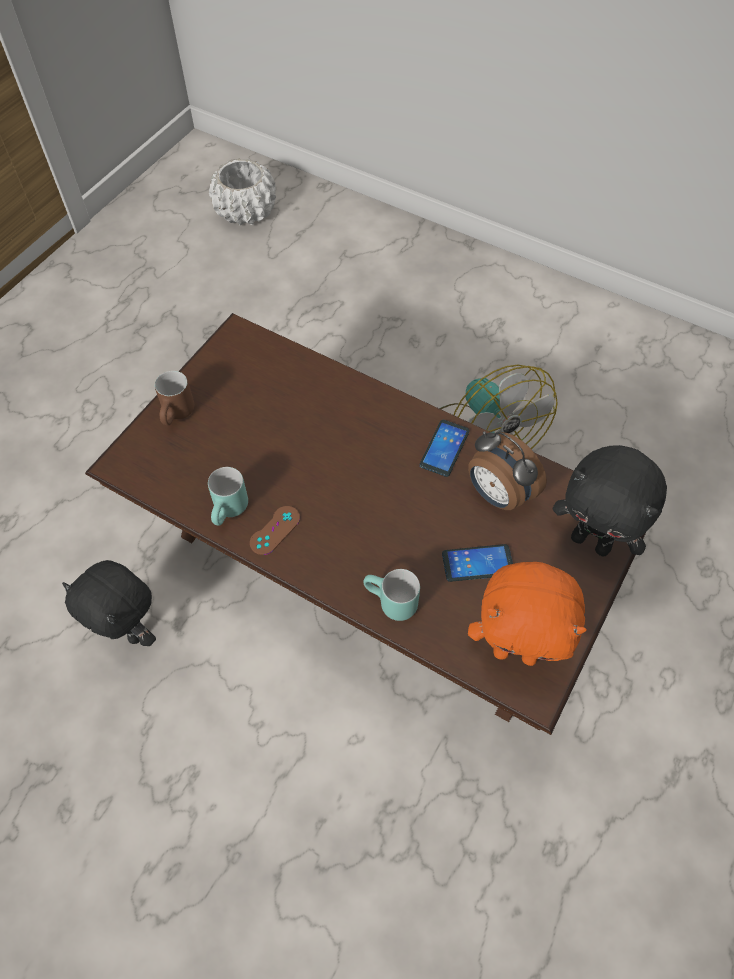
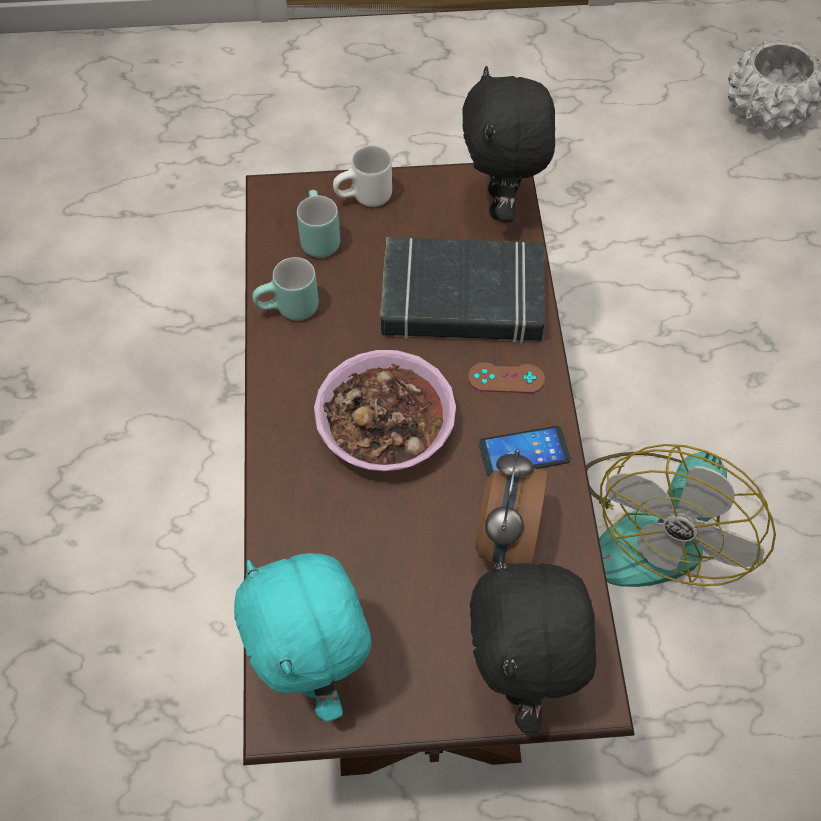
camera: 55 degrees right, 0 degrees up
black plush toy [62,560,156,646] -> black plush toy moved to [462,66,555,222]
brown mug [155,371,194,425] -> white mug [333,146,392,207]
brown game controller [250,506,300,555] -> brown game controller moved to [468,362,545,393]
turquoise mug [363,569,420,621] -> turquoise mug moved to [297,190,340,258]
phone [442,544,513,582] -> none
orange plush toy [468,562,587,666] -> turquoise plush toy [234,553,371,722]
none -> bowl [314,350,456,471]
none -> black book [380,237,545,344]

